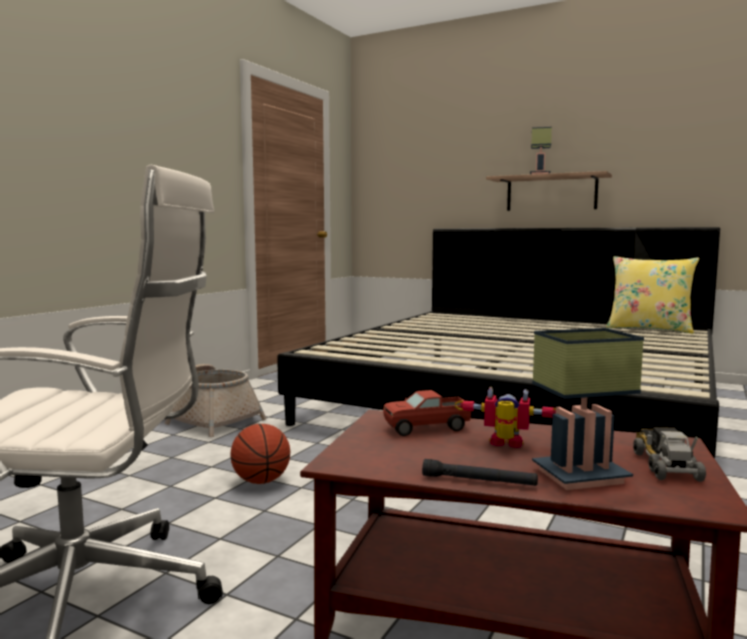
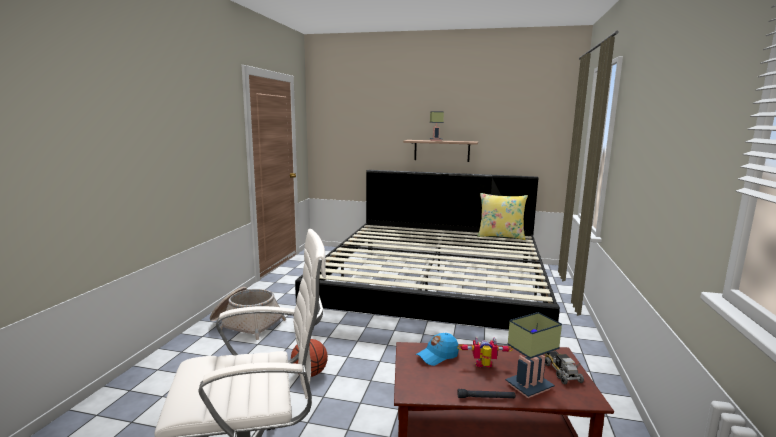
camera: 15 degrees left, 5 degrees up
toy truck [383,390,471,436] -> blue cap [416,333,459,366]

